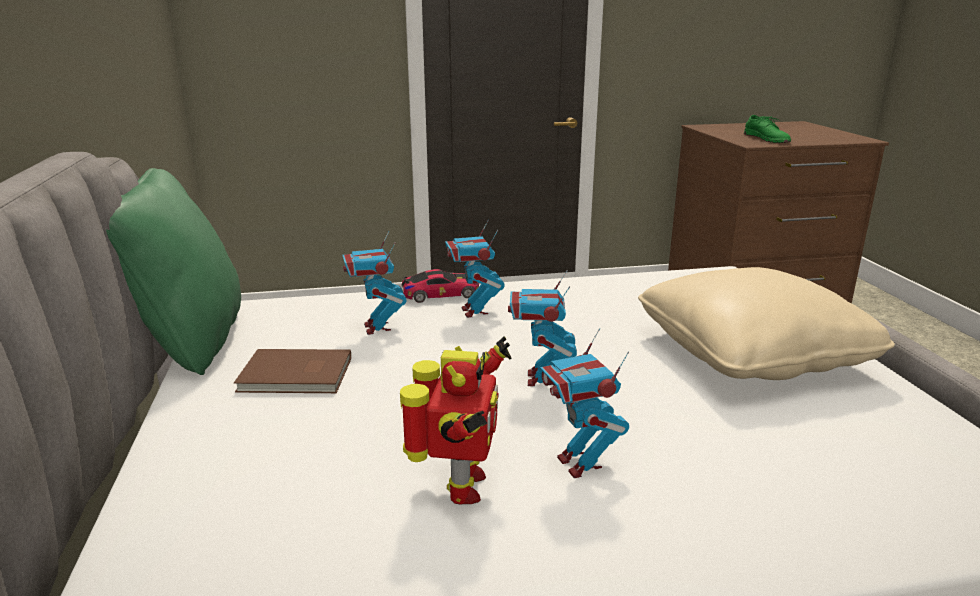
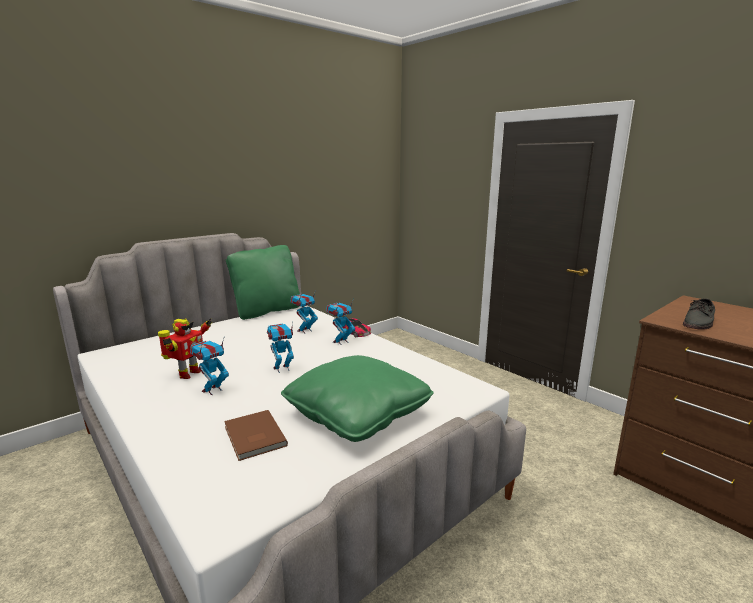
camera: 60 degrees right, 5 degrees down
brown book [234,349,351,393] -> brown book moved to [224,410,288,461]
toy robot [400,337,511,505] -> toy robot turned 45 degrees counterclockwise [158,318,212,379]
beige pillow [638,267,895,380] -> green pillow [281,355,434,442]
green shoe [744,115,791,143] -> grey shoe [683,298,715,330]

